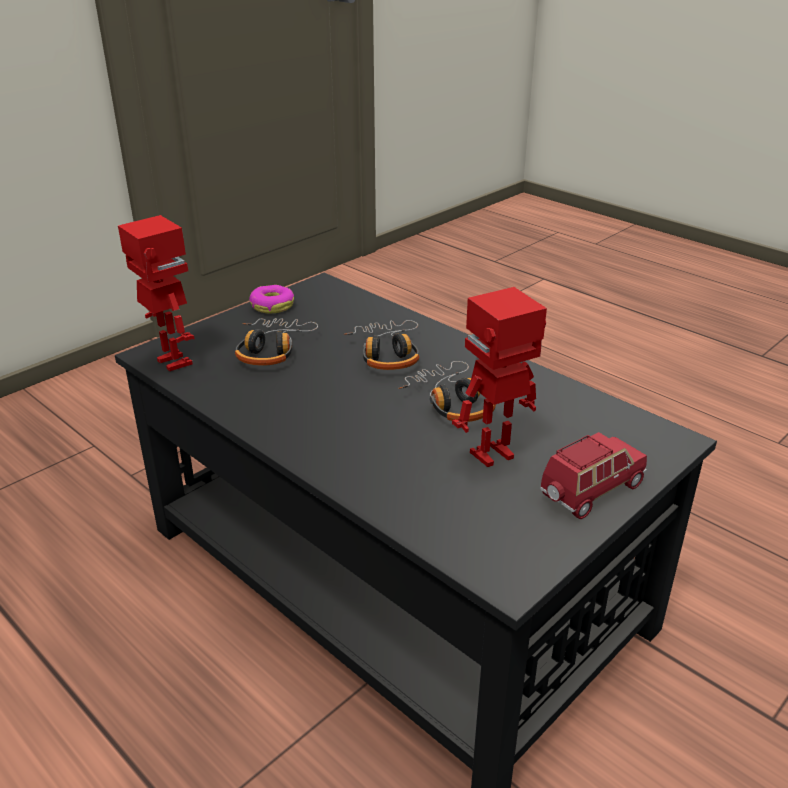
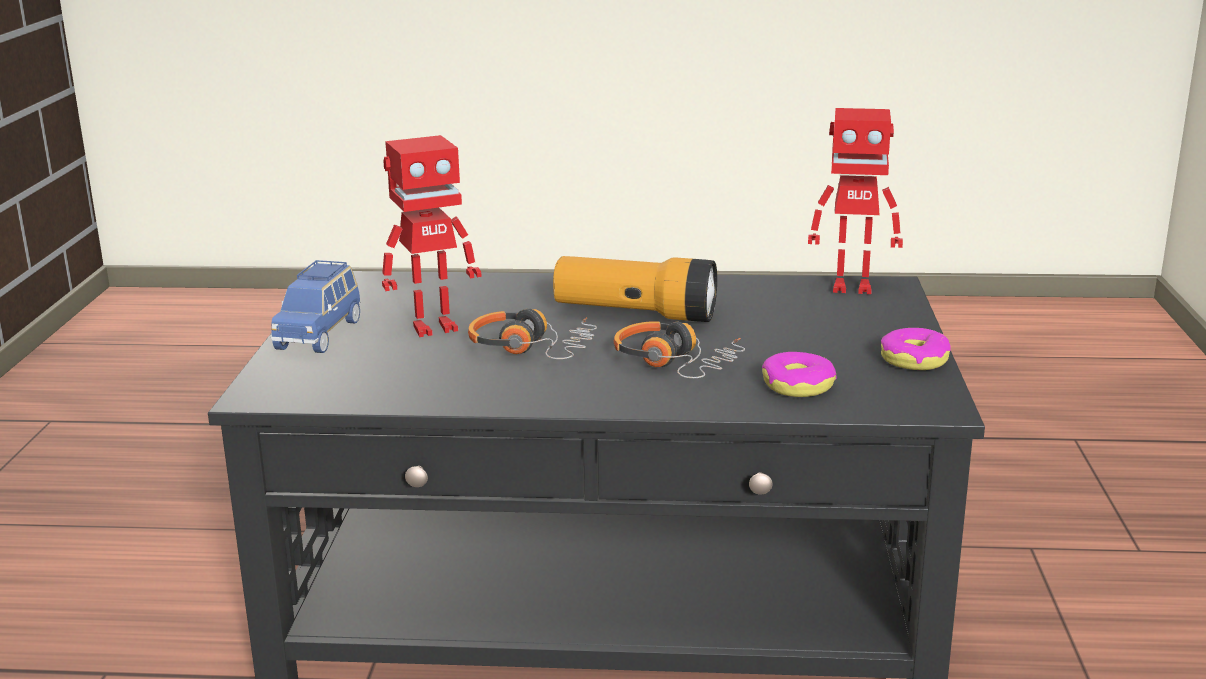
camera: 140 degrees right, 10 degrees down
headphones [235,318,318,366] -> none
toy robot [452,287,547,467] -> toy robot turned 45 degrees clockwise [382,135,482,337]
red toy car [540,432,647,519] -> blue toy car [271,260,361,353]
none -> flashlight [553,256,717,322]
none -> donut [762,352,837,397]

